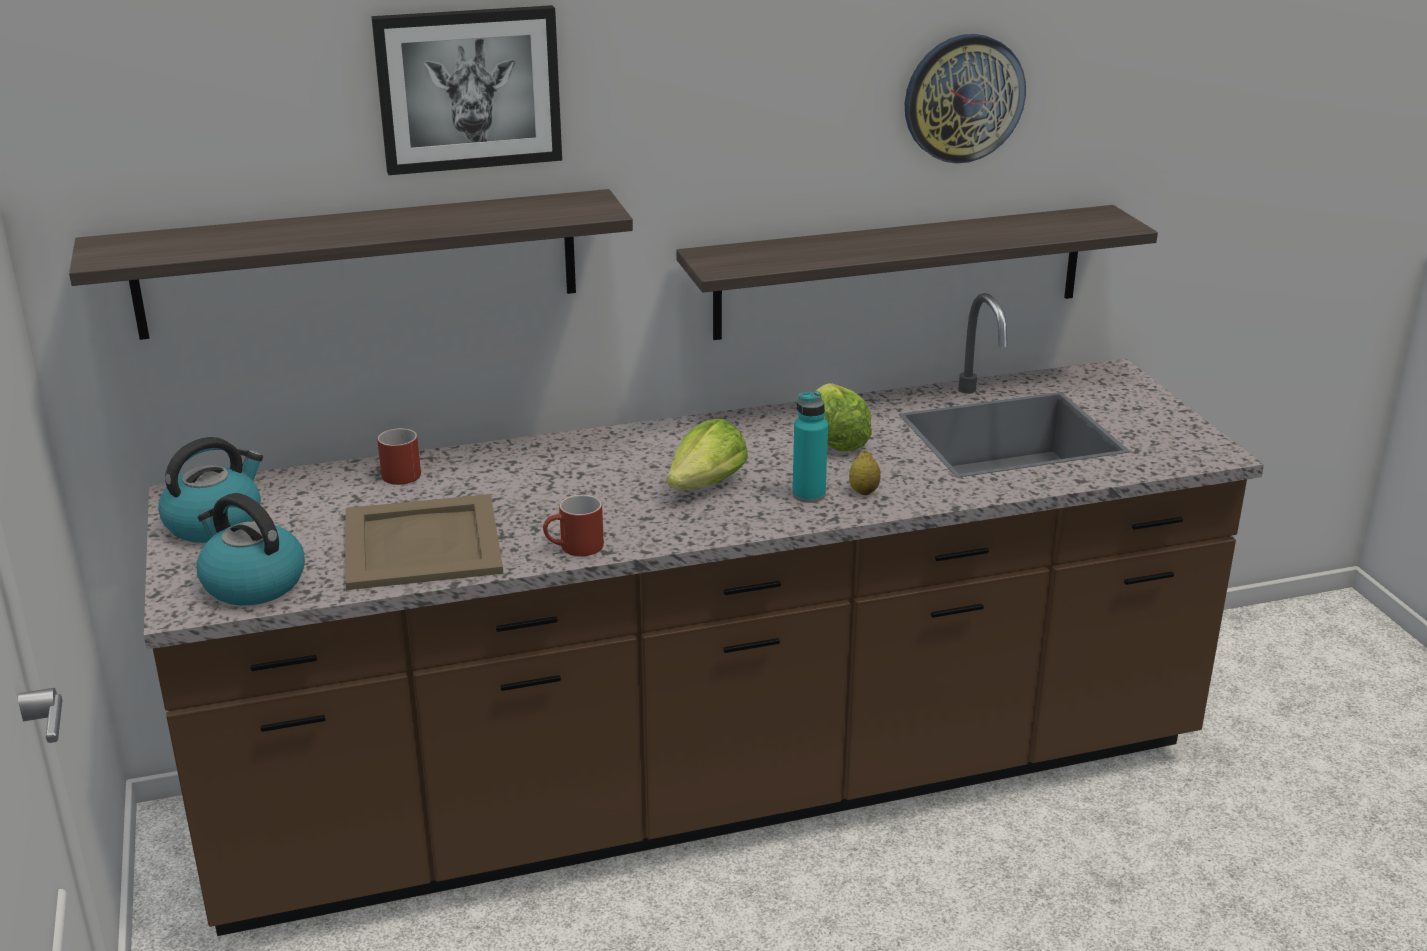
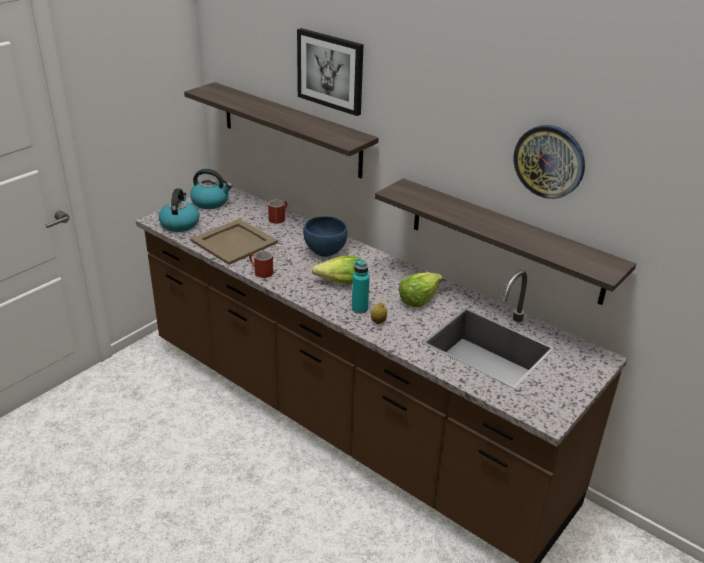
camera: 55 degrees right, 5 degrees up
none -> blue bowl [303,216,348,257]

